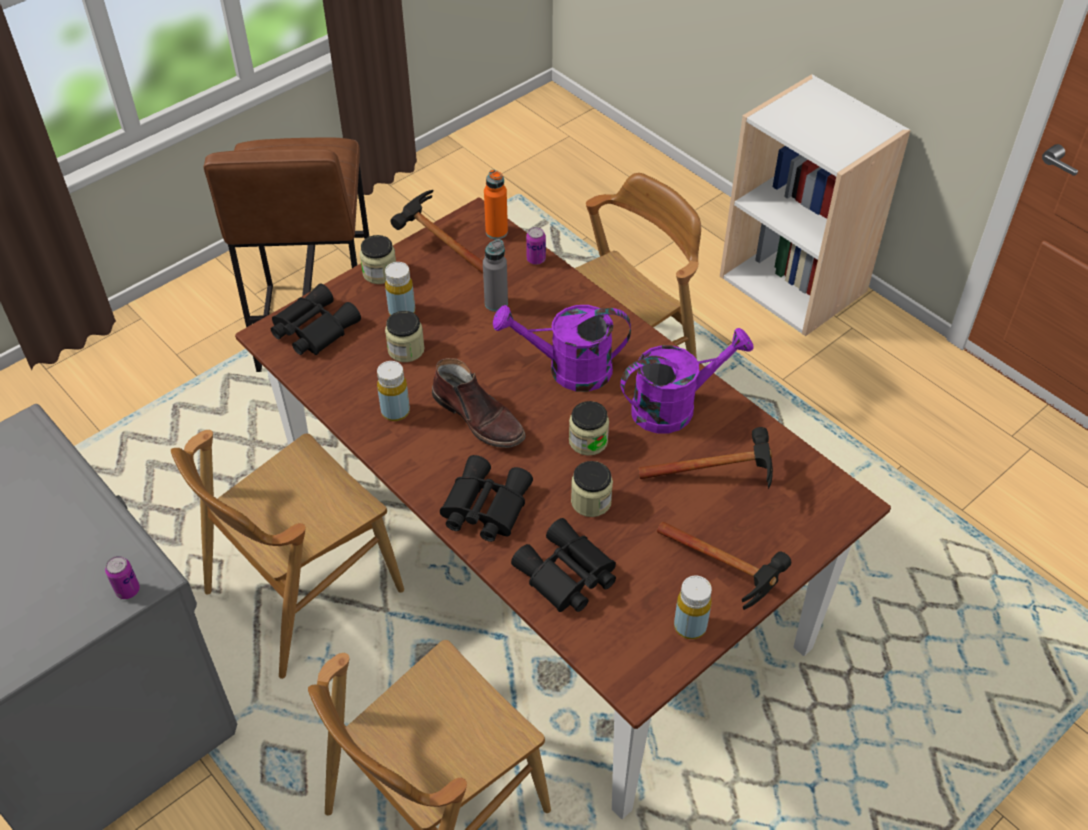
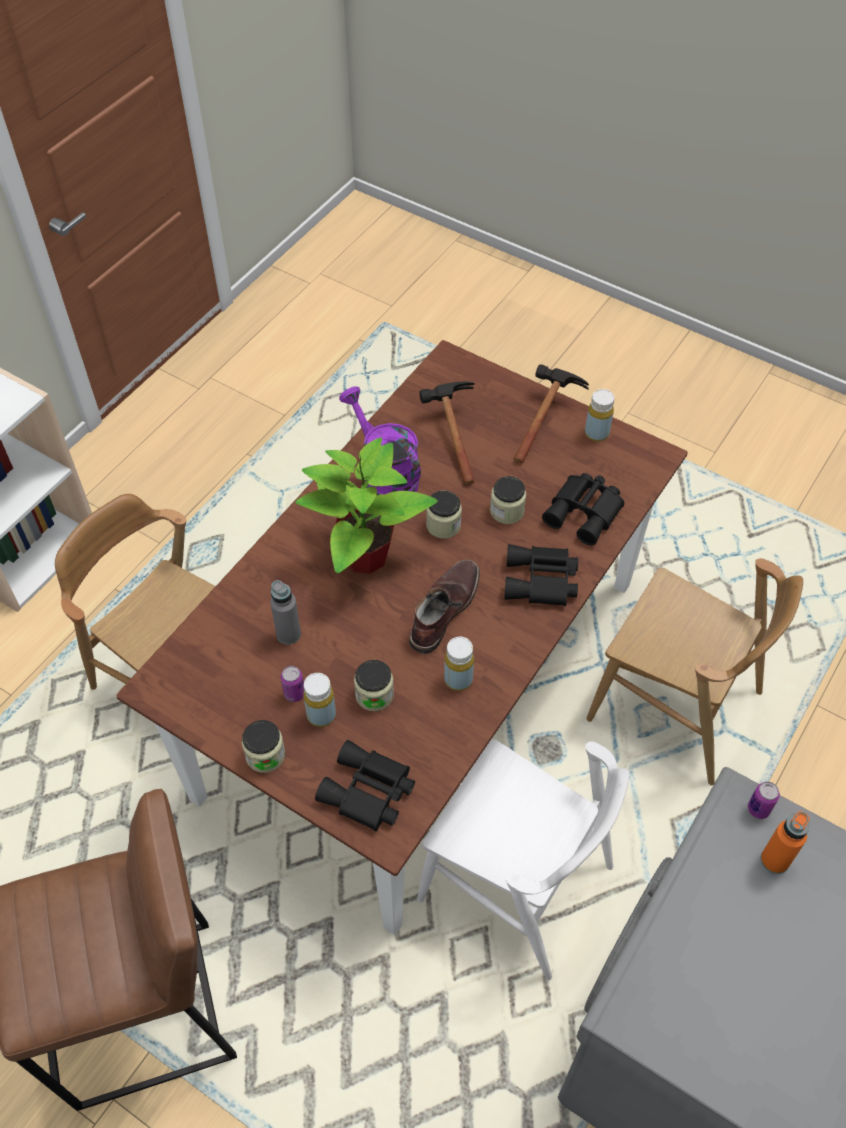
camera: 105 degrees left, 5 degrees up
brown chair [171,430,404,679] -> white chair [417,739,630,980]
hammer [391,190,483,274] -> none
orange bottle [484,169,508,239] -> orange bottle moved to [761,811,810,874]
purple watering can [493,305,631,392] -> potted plant [295,437,438,574]
can [526,227,546,265] -> can moved to [281,666,304,702]

